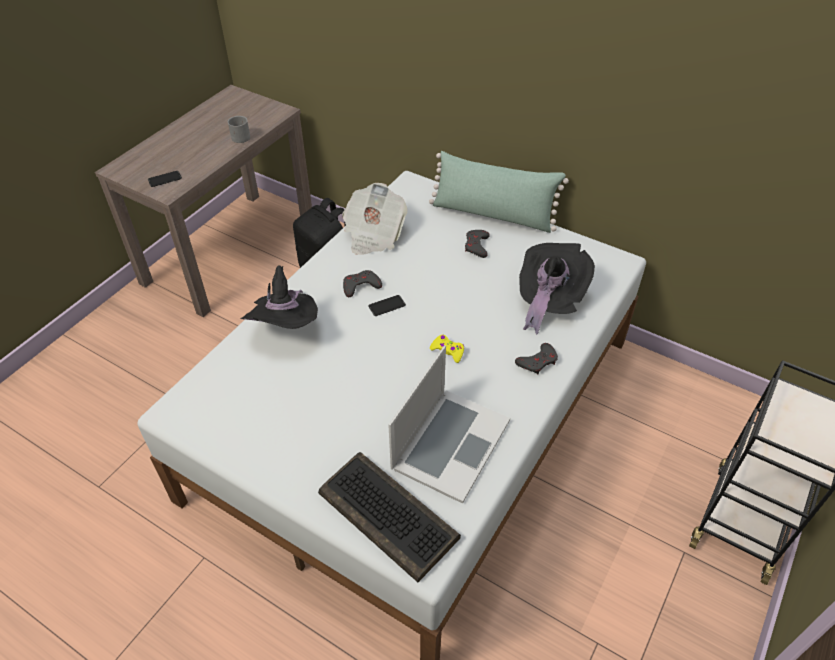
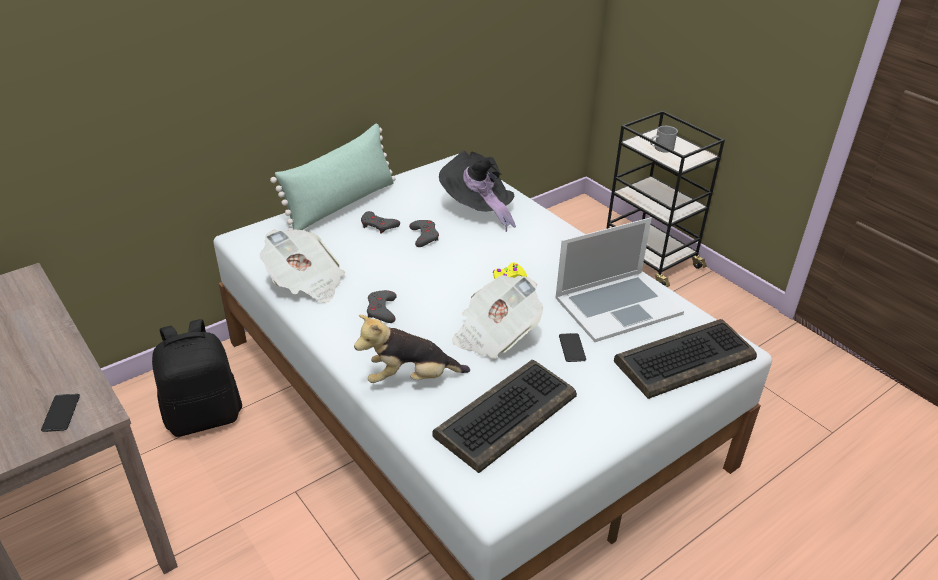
camera: 70 degrees left, 10 degrees down
grey mug [228,116,250,143] -> grey mug moved to [651,126,678,153]
black hat [241,265,318,329] -> plush toy [354,315,470,383]
phone [368,295,406,316] -> phone moved to [559,333,586,362]
laptop [388,345,510,504] -> laptop turned 105 degrees clockwise [556,217,684,342]
grey game controller [515,343,558,375] -> grey game controller moved to [409,220,439,247]
none -> keyboard [432,360,577,473]
none -> newspaper [452,275,543,359]

